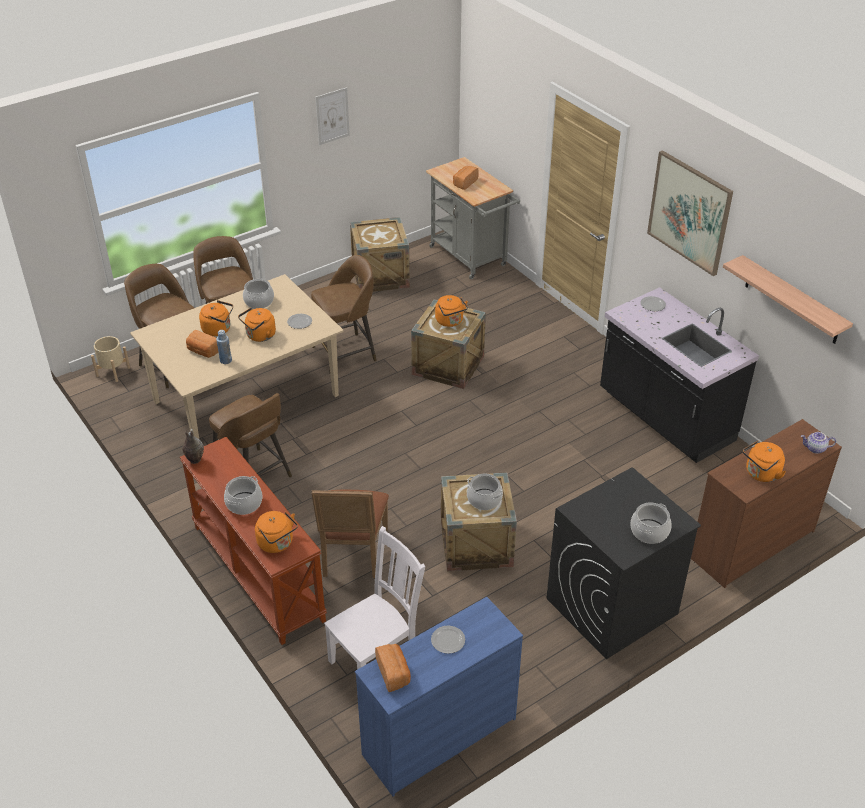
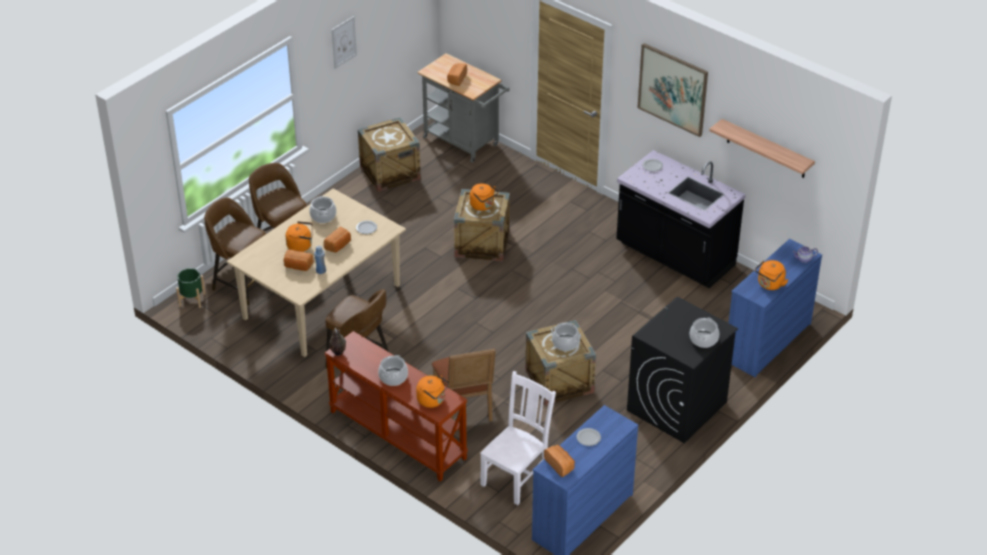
camera: 15 degrees left, 0 degrees up
beige planter [91,336,130,382] -> green planter [176,268,206,308]
orange kettle [238,307,276,342] -> bread [324,226,351,253]
brown stool [311,255,376,368] -> none
brown dresser [691,419,842,588] -> blue dresser [729,239,822,378]

